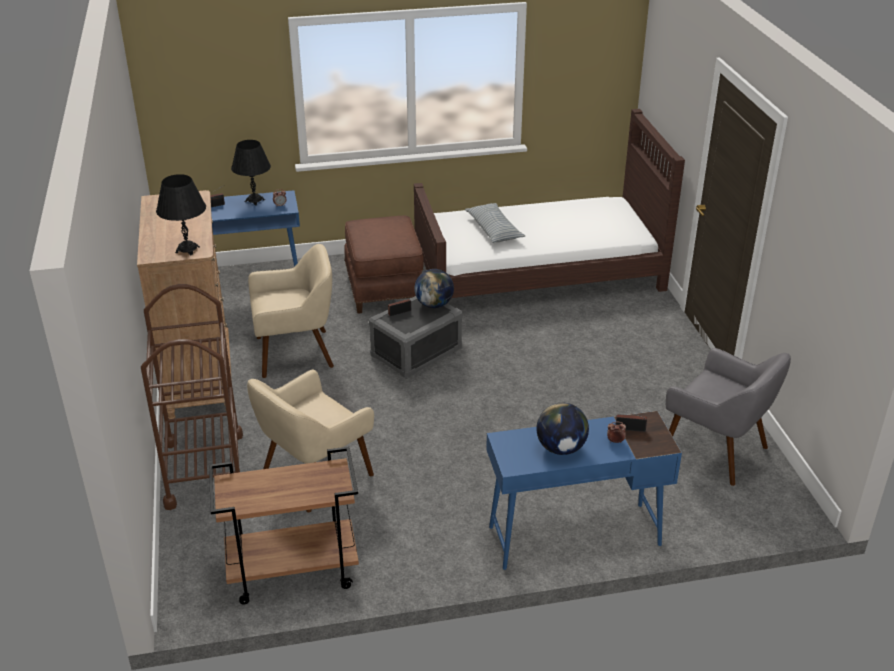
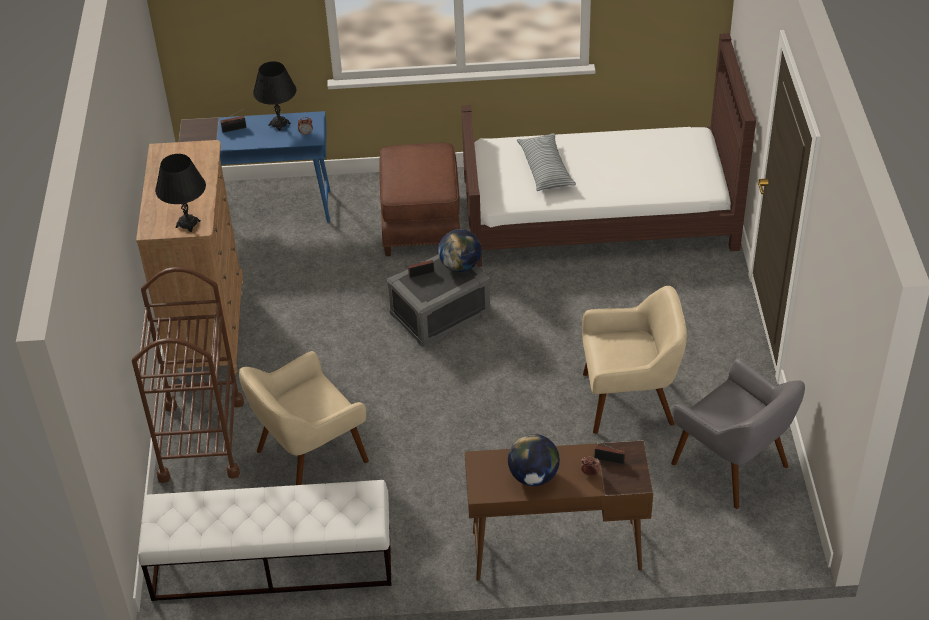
camera: 10 degrees right, 10 degrees up
brown cart [209,447,359,604] -> white bench [138,480,391,601]
beige armchair [248,244,334,378] -> beige armchair moved to [582,286,687,434]
blue desk [486,411,682,570] -> brown desk [465,440,653,581]

